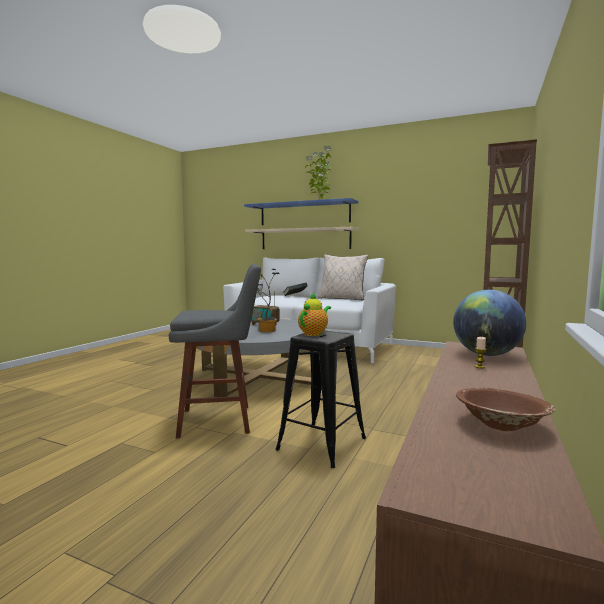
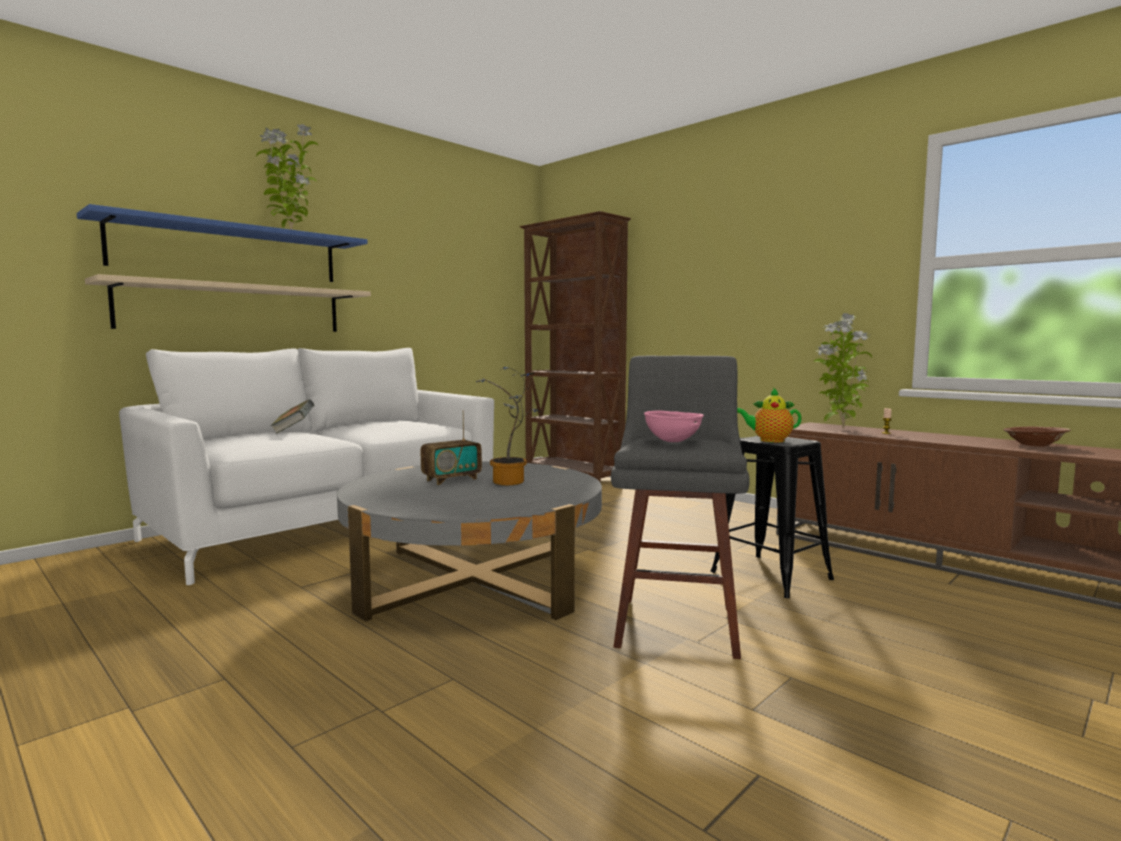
camera: 70 degrees left, 0 degrees up
teapot [298,292,331,336] -> teapot turned 45 degrees counterclockwise [737,387,802,443]
beige pillow [319,255,368,300] -> none
globe [453,290,526,356] -> potted plant [814,313,872,429]
none -> pink bowl [644,411,704,442]

